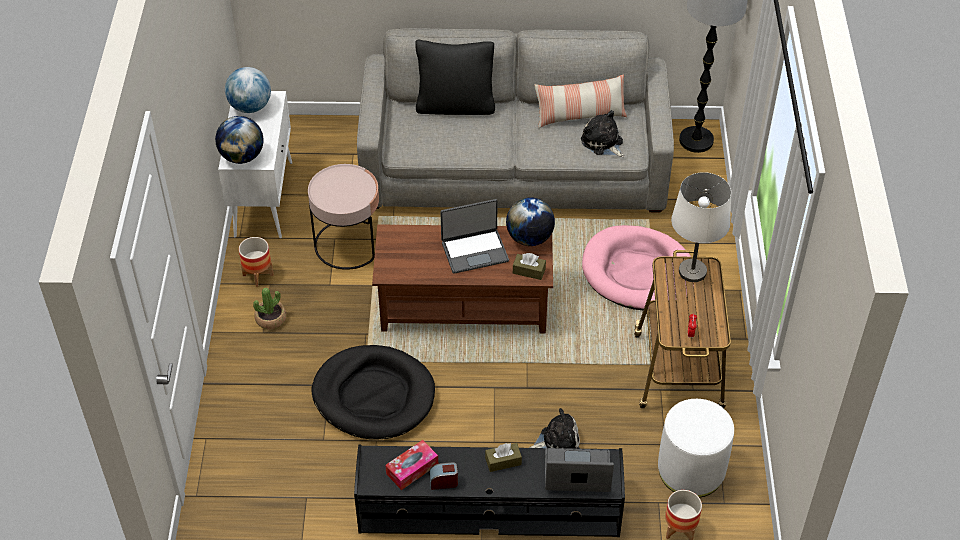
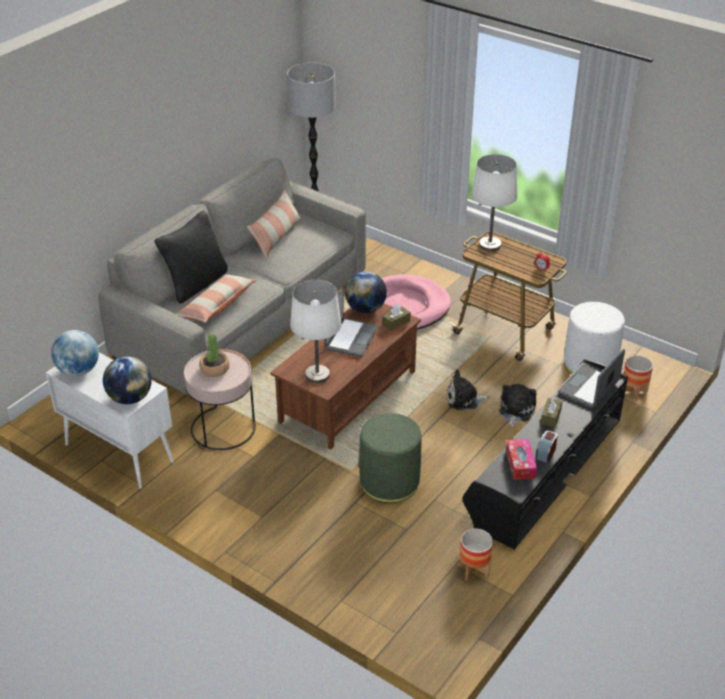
camera: 55 degrees left, 10 degrees down
planter [239,237,274,287] -> planter moved to [460,529,493,580]
potted plant [253,288,286,329] -> potted plant moved to [199,333,230,377]
black dog bed [311,345,435,440] -> green ottoman [359,413,421,503]
plush toy [581,110,624,157] -> plush toy moved to [447,369,490,410]
none -> pillow [176,274,256,323]
none -> white table lamp [290,280,342,383]

